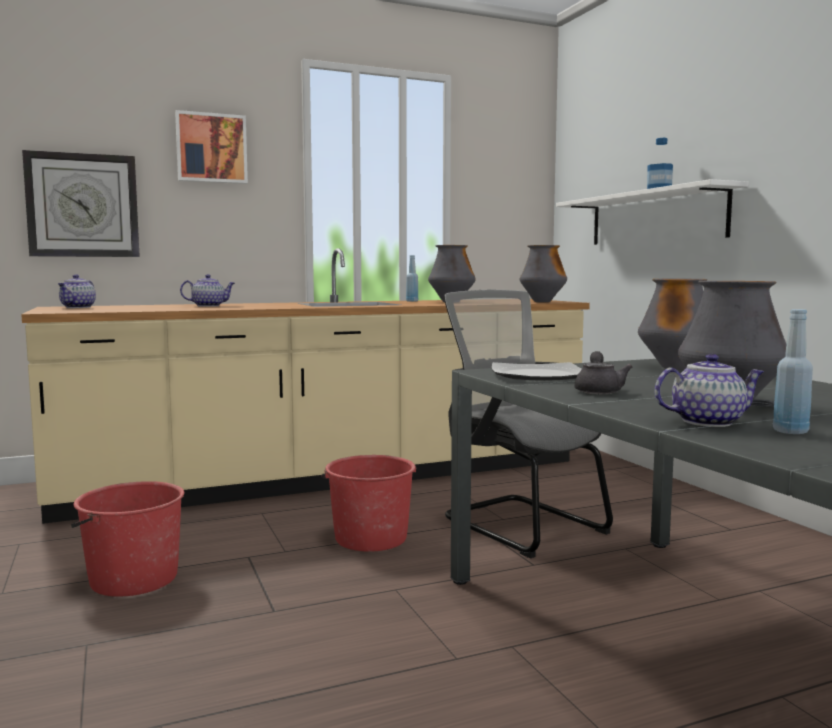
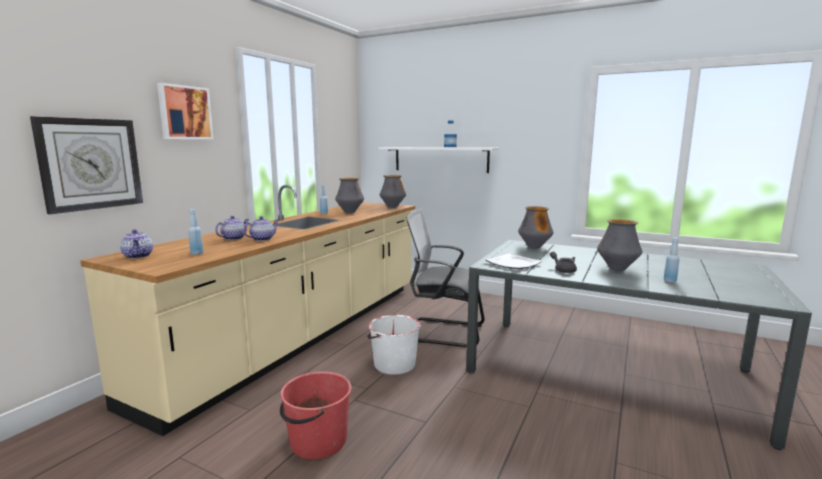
camera: 40 degrees left, 5 degrees up
red bucket [322,455,417,552] -> white bucket [367,315,421,375]
teapot [654,354,764,427] -> teapot moved to [243,216,279,241]
none -> blue bottle [188,209,203,255]

